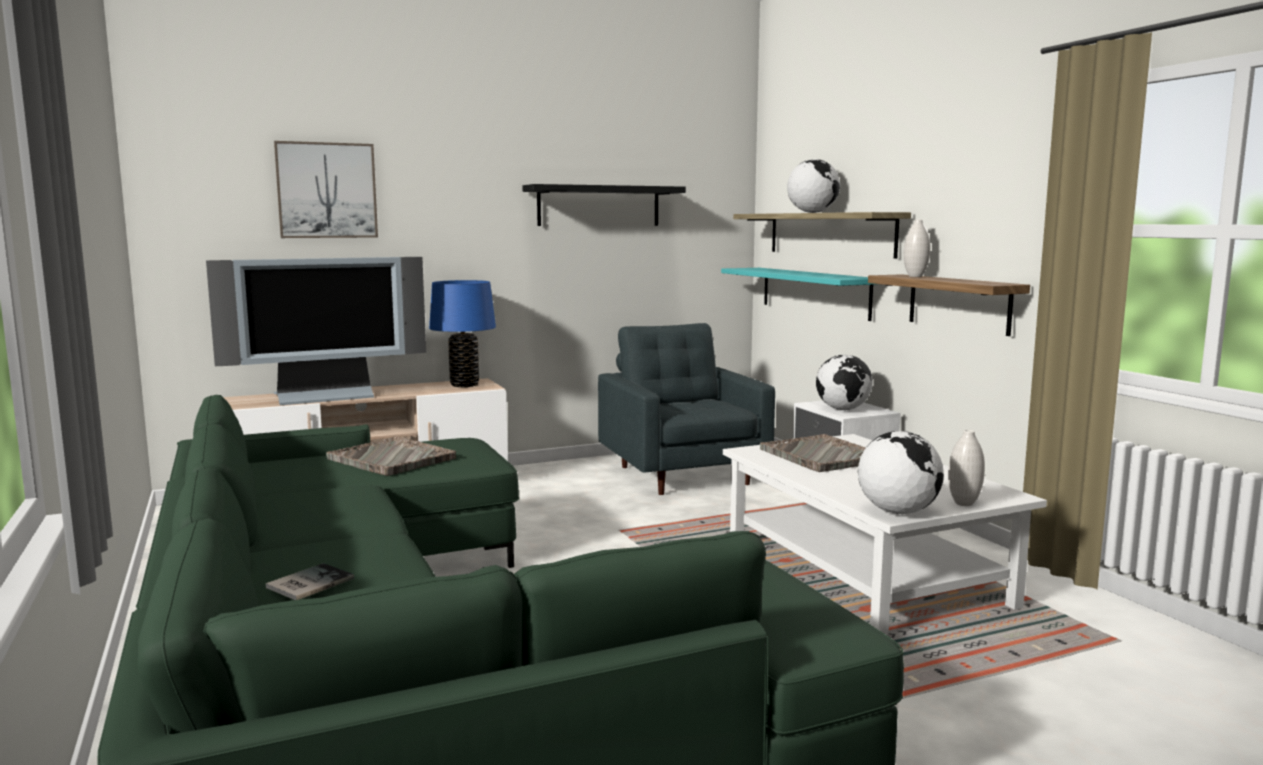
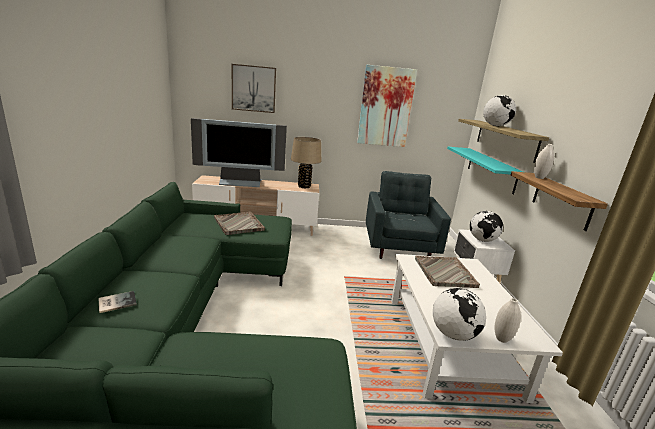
camera: 20 degrees right, 10 degrees up
blue table lamp [429,280,496,387] -> beige table lamp [291,137,321,188]
black shelf [522,184,686,226] -> picture [357,65,417,147]

